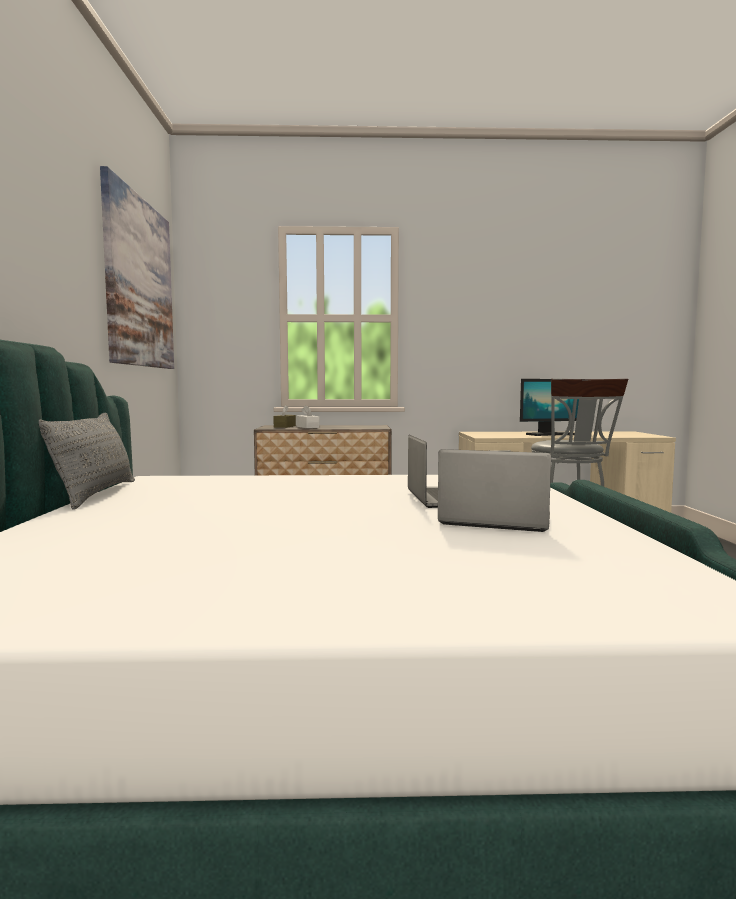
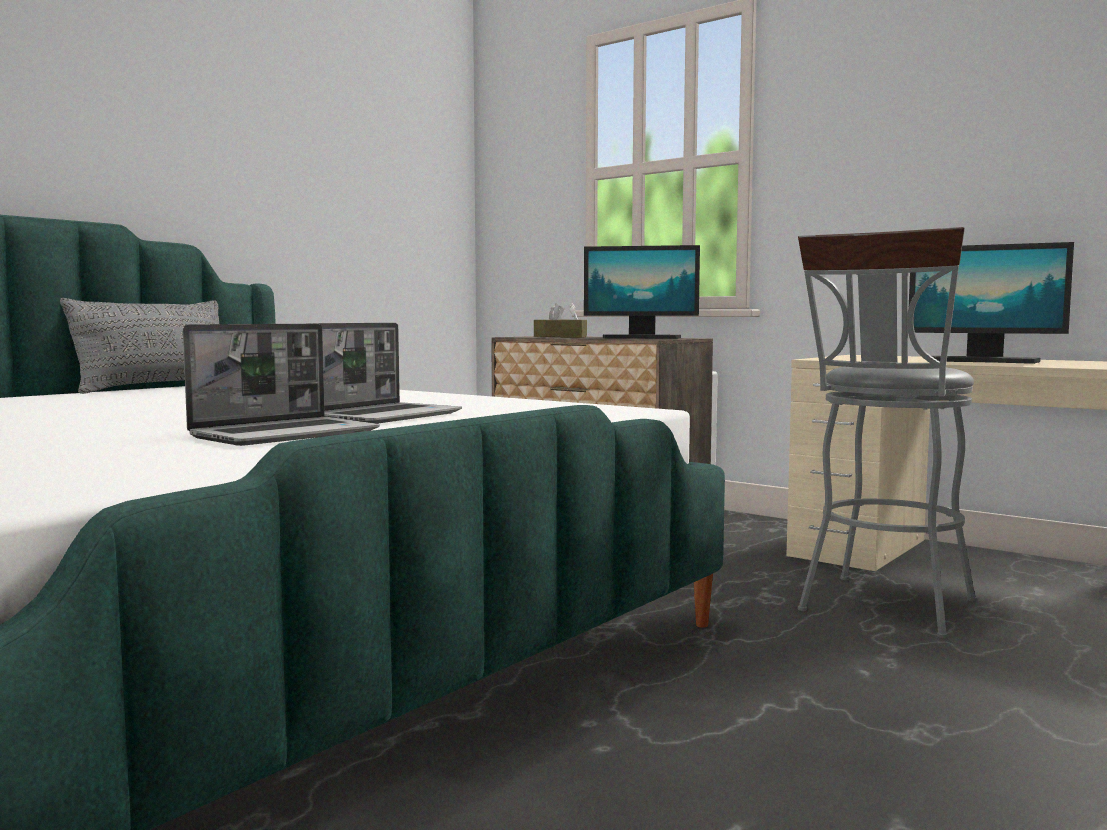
camera: 40 degrees right, 0 degrees up
picture [100,166,174,369] -> none
white tissue box [296,405,320,428] -> brown tissue box [560,303,587,338]
laptop [438,449,551,532] -> laptop turned 75 degrees clockwise [183,324,380,446]
none -> monitor [584,245,700,339]

